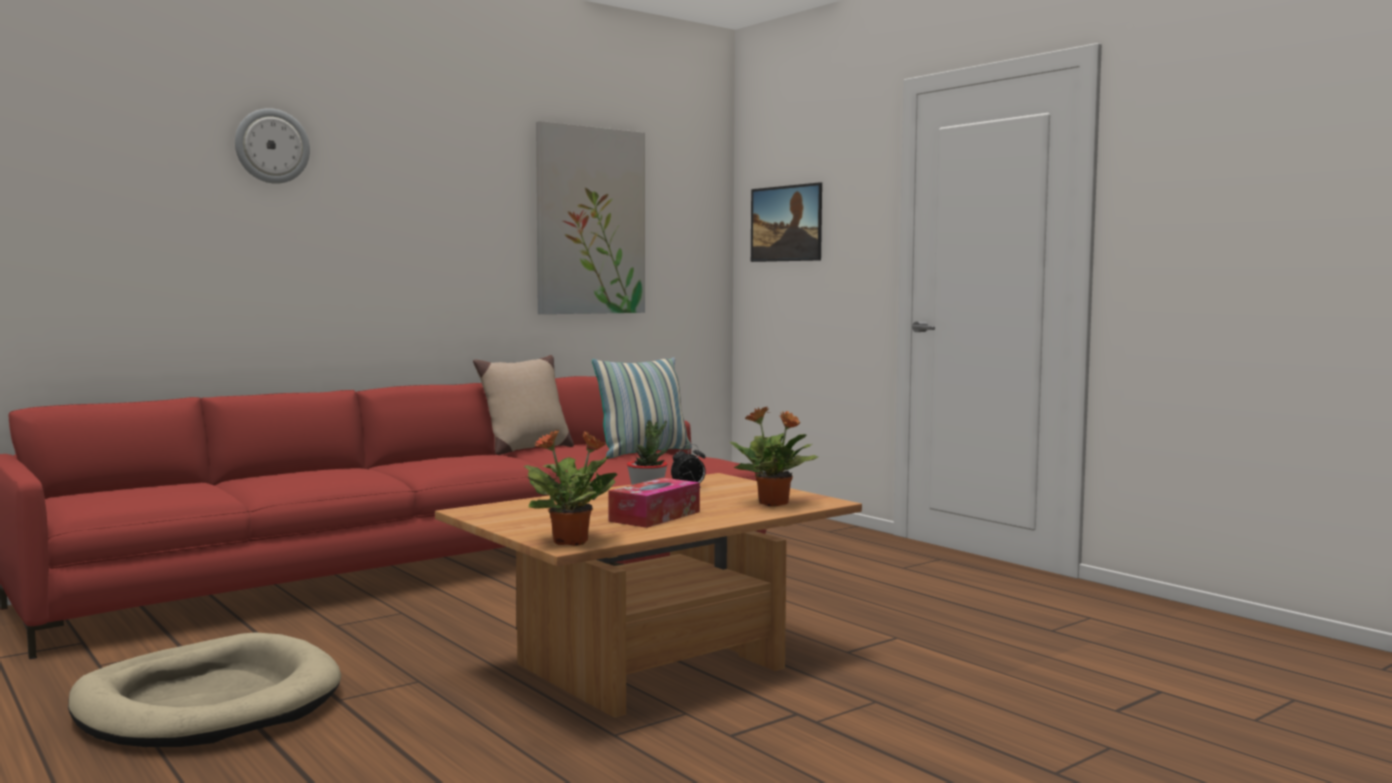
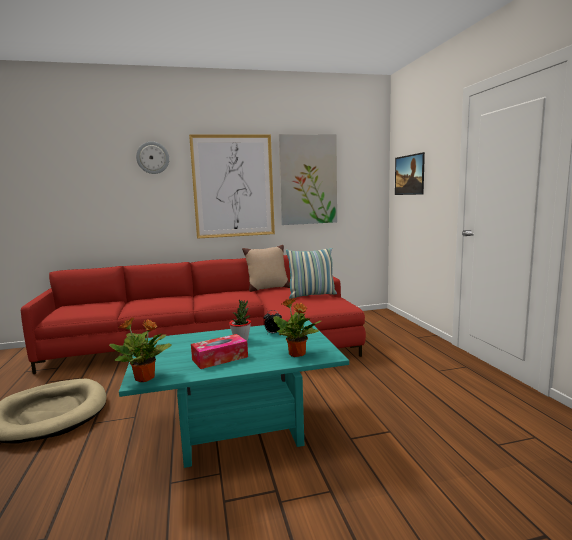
camera: 25 degrees right, 5 degrees up
brown coffee table [435,473,862,718] -> turquoise coffee table [119,320,349,468]
none -> picture [189,134,275,239]

